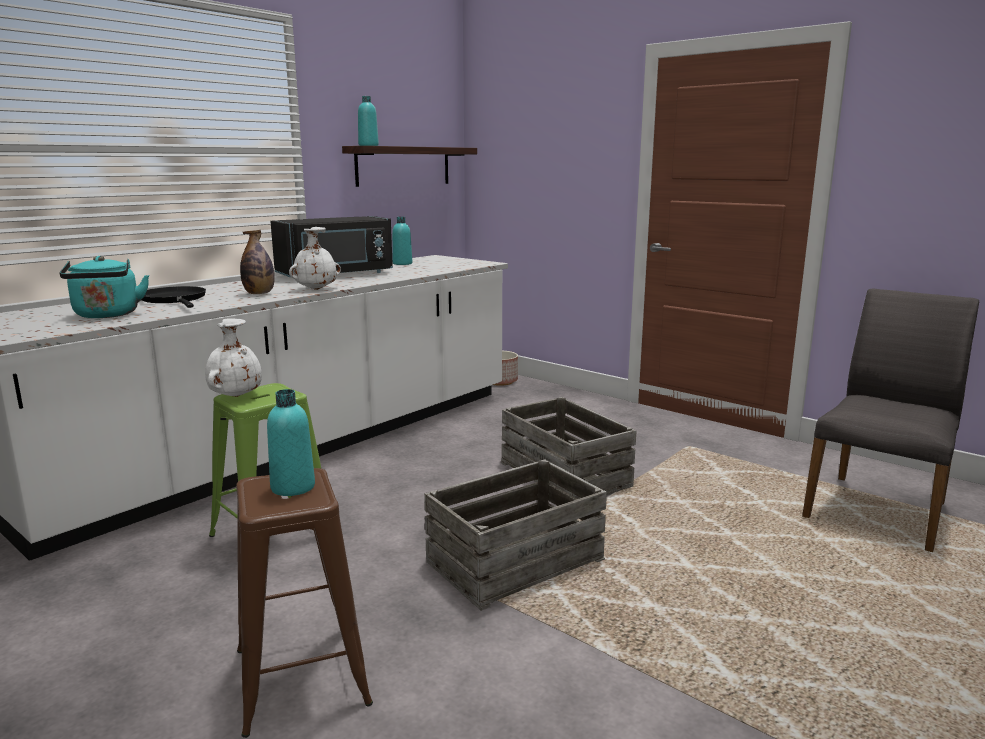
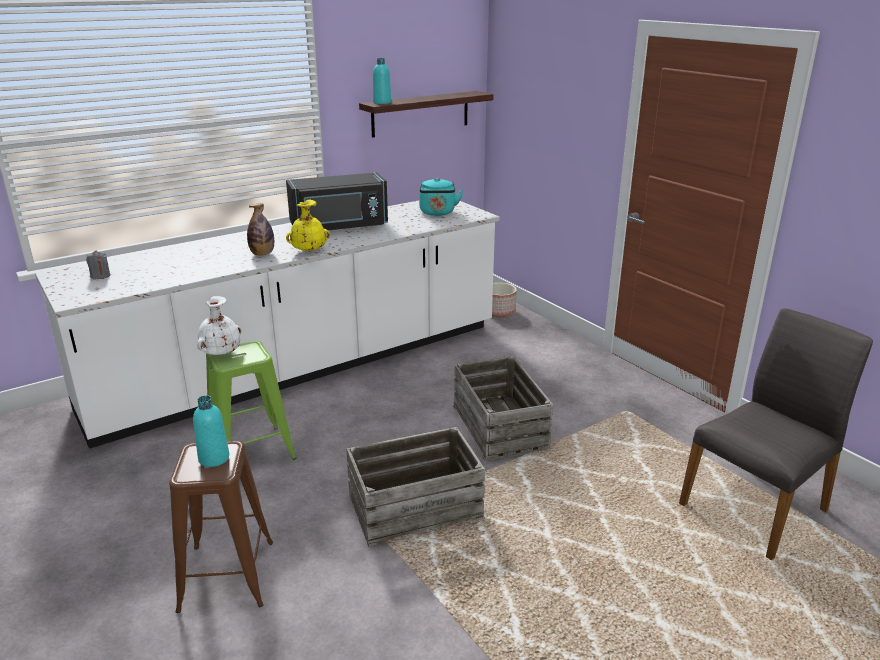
camera: 15 degrees right, 10 degrees up
turquoise kettle [60,256,149,318] -> turquoise kettle moved to [419,178,463,216]
black frying pan [142,286,206,308] -> none
white vase [289,227,341,290] -> yellow vase [286,200,330,252]
turquoise bottle [392,217,412,265] -> none
none -> grey candle [86,251,110,279]

